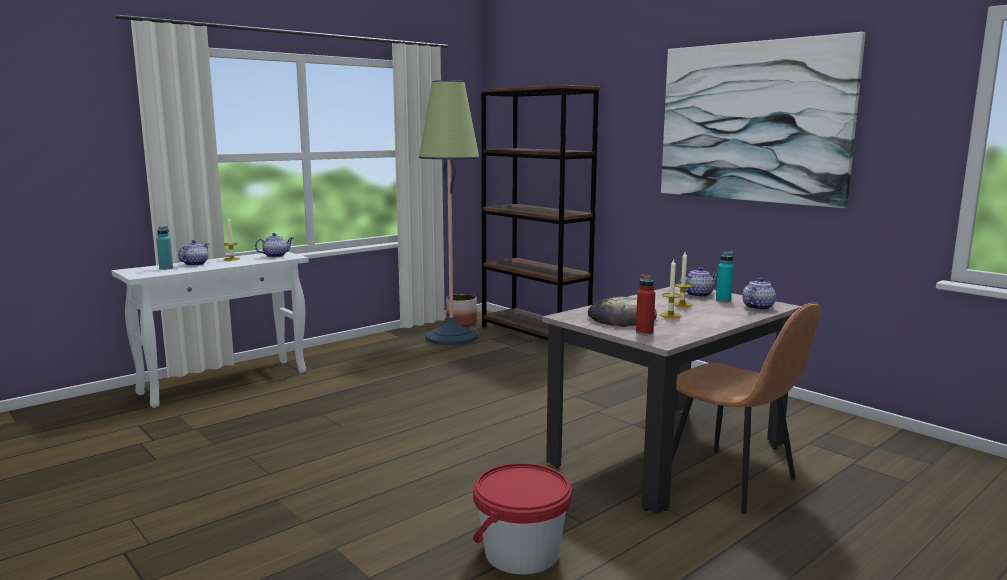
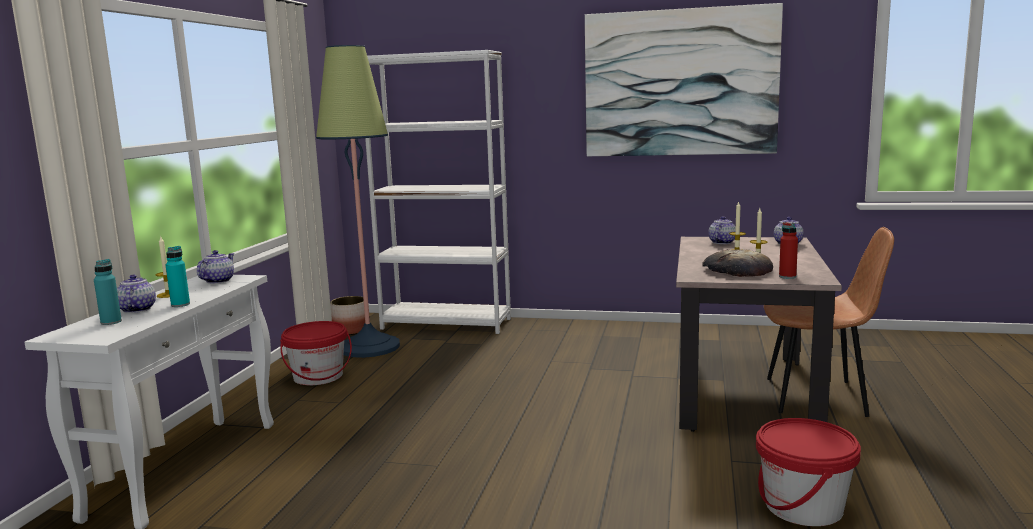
camera: 35 degrees left, 0 degrees up
brown bookcase [480,85,600,340] -> white bookcase [365,50,511,334]
turquoise bottle [716,251,734,302] -> turquoise bottle moved to [166,246,190,307]
none -> red bucket [280,321,352,385]

